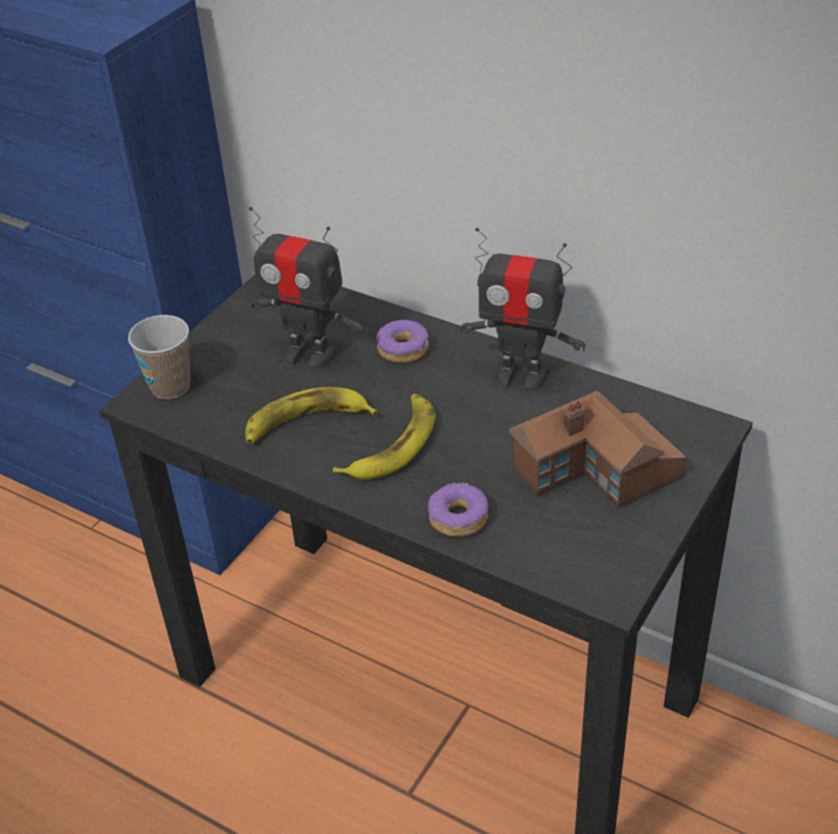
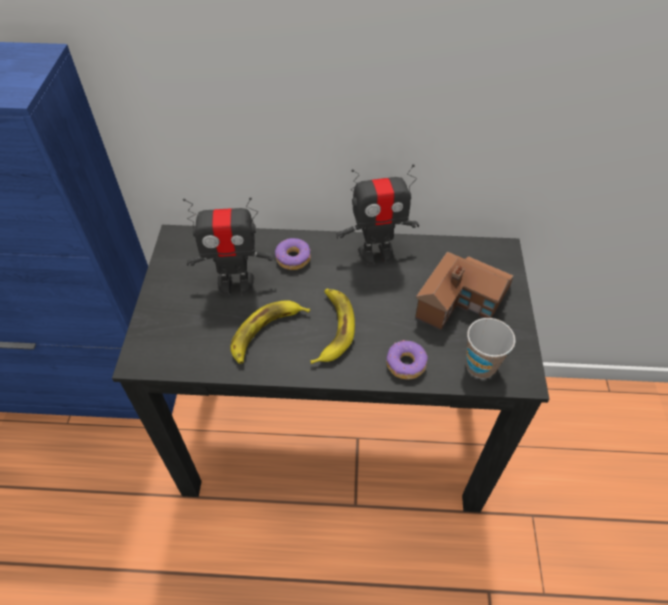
camera: 30 degrees left, 10 degrees up
cup [128,315,191,399] -> cup moved to [466,318,515,379]

